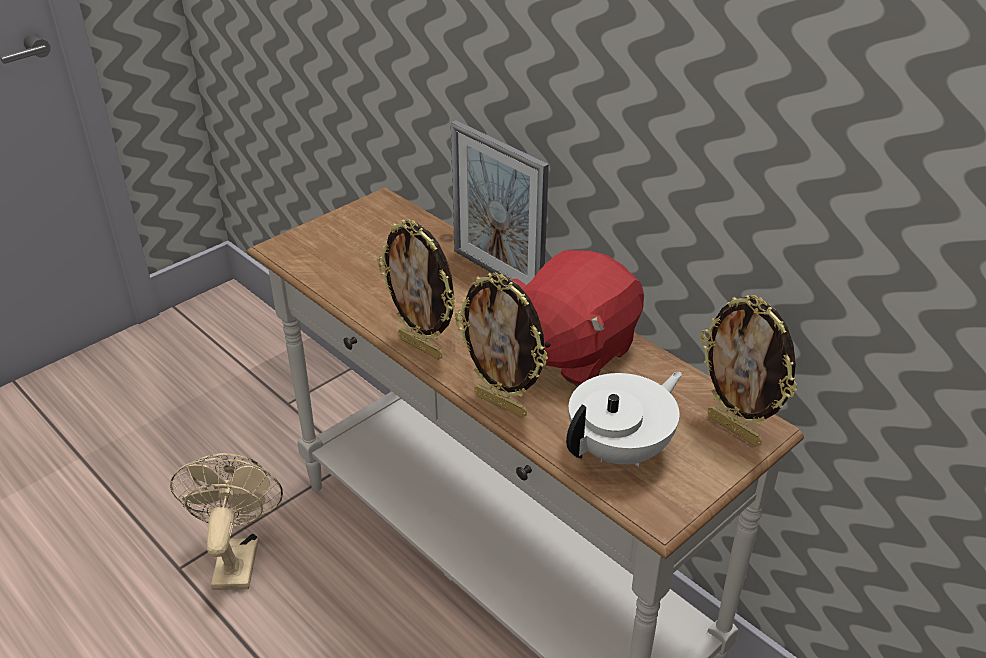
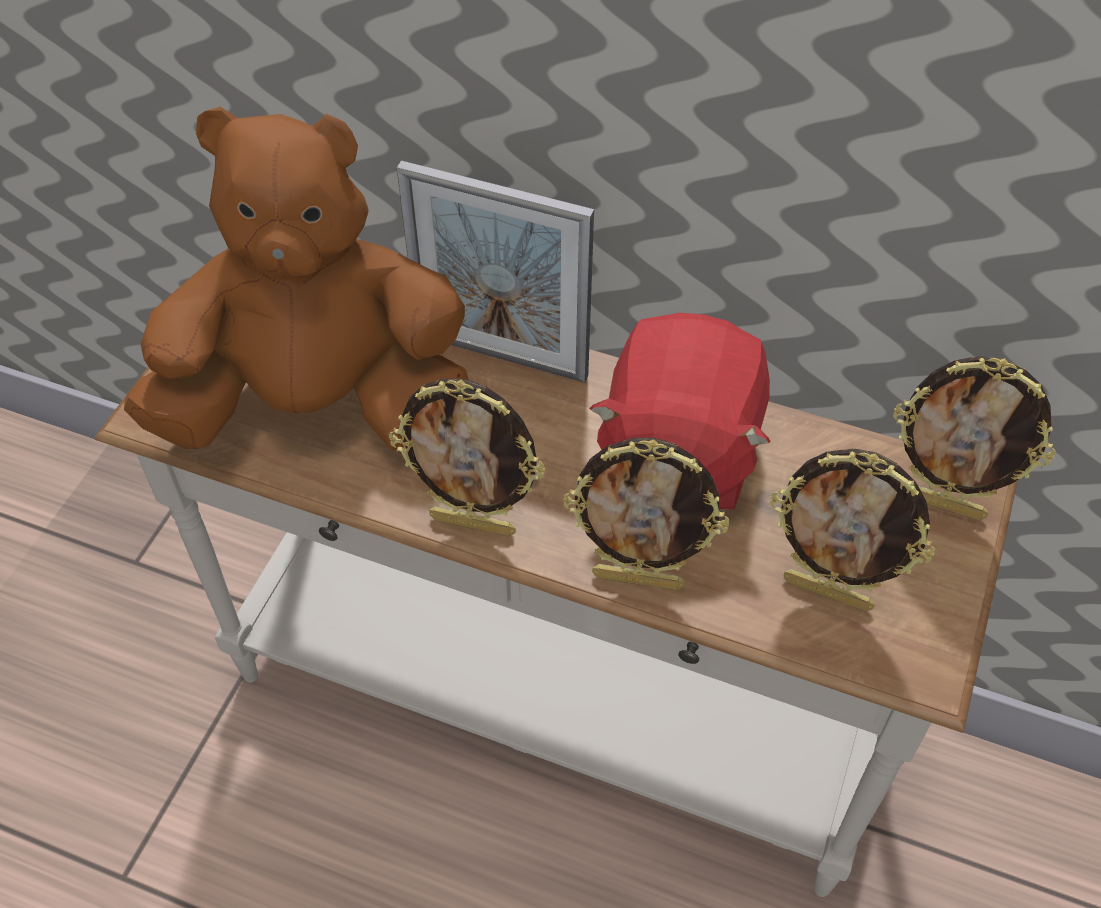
camera: 25 degrees left, 15 degrees up
beige fan [170,453,283,590] -> none
white teapot [566,371,682,467] -> picture frame [770,449,935,612]
none -> brown plush toy [124,107,469,453]

